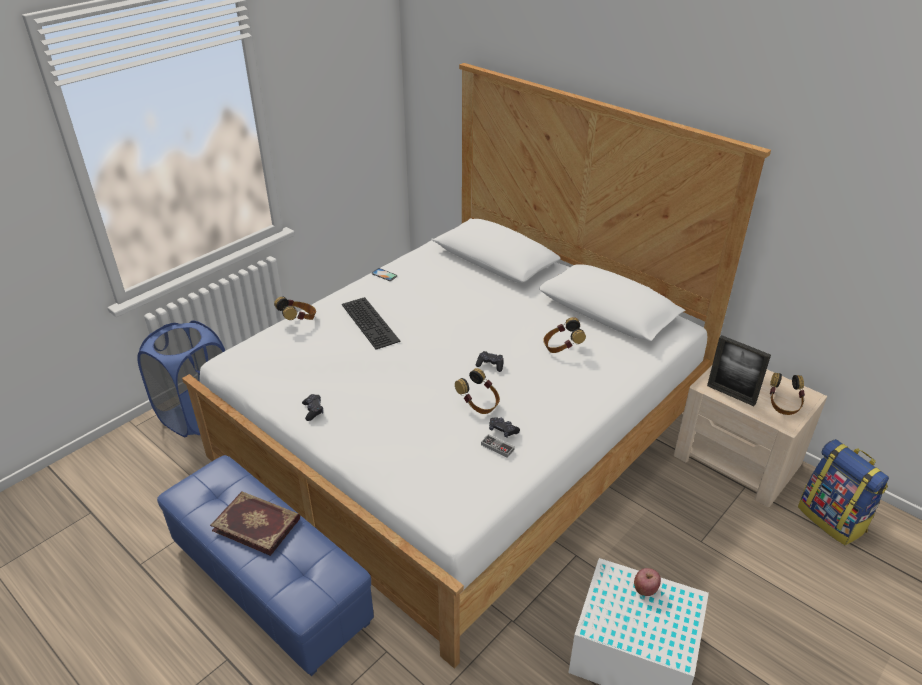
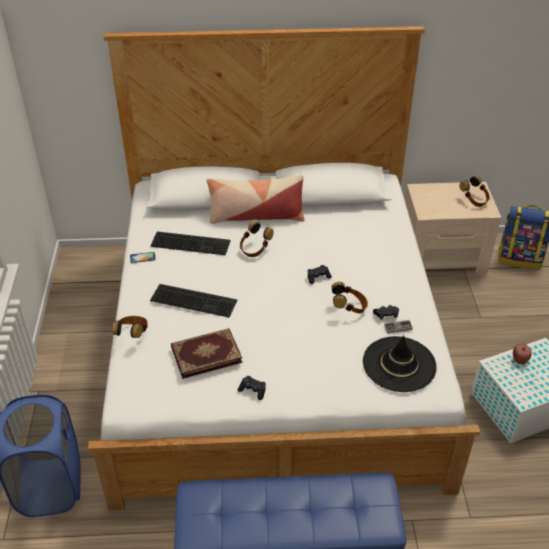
camera: 45 degrees left, 5 degrees up
book [210,491,300,556] -> book moved to [171,328,242,379]
headphones [543,317,586,353] -> headphones moved to [240,221,274,257]
picture frame [707,335,771,406] -> none
none -> keyboard [150,231,231,255]
none -> pillow [207,175,304,224]
none -> black hat [363,335,437,392]

